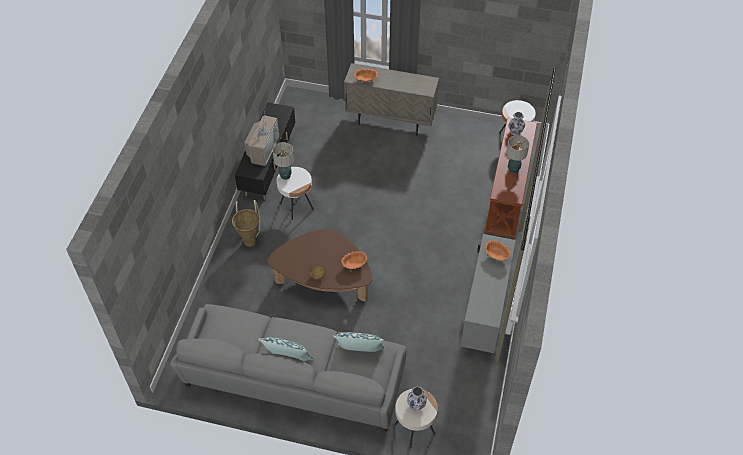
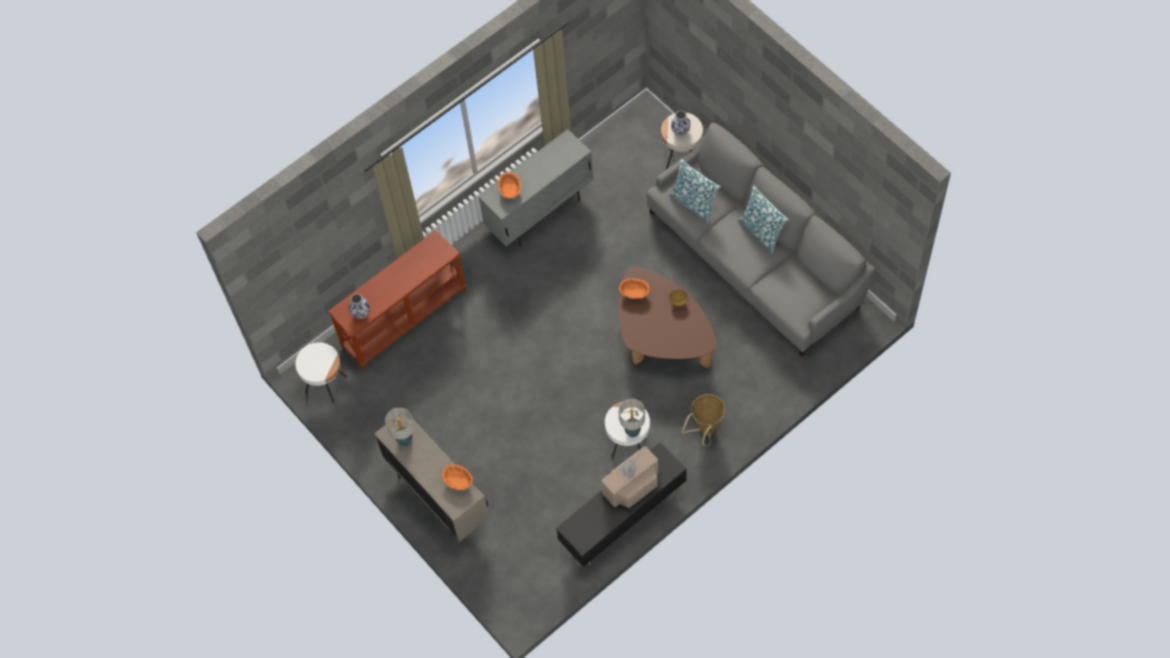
camera: 140 degrees left, 10 degrees up
table lamp [507,135,529,174] -> table lamp moved to [385,407,414,446]

